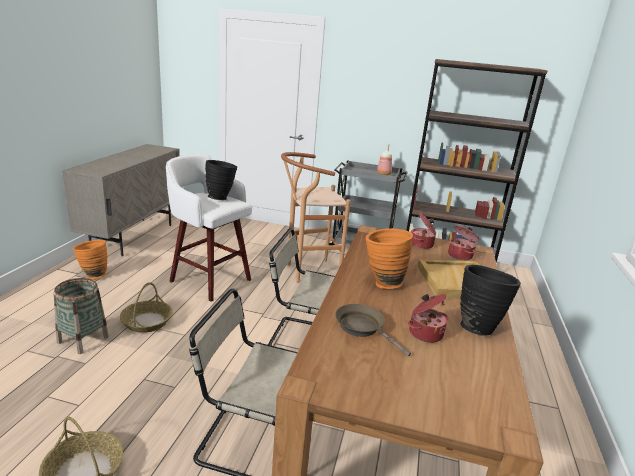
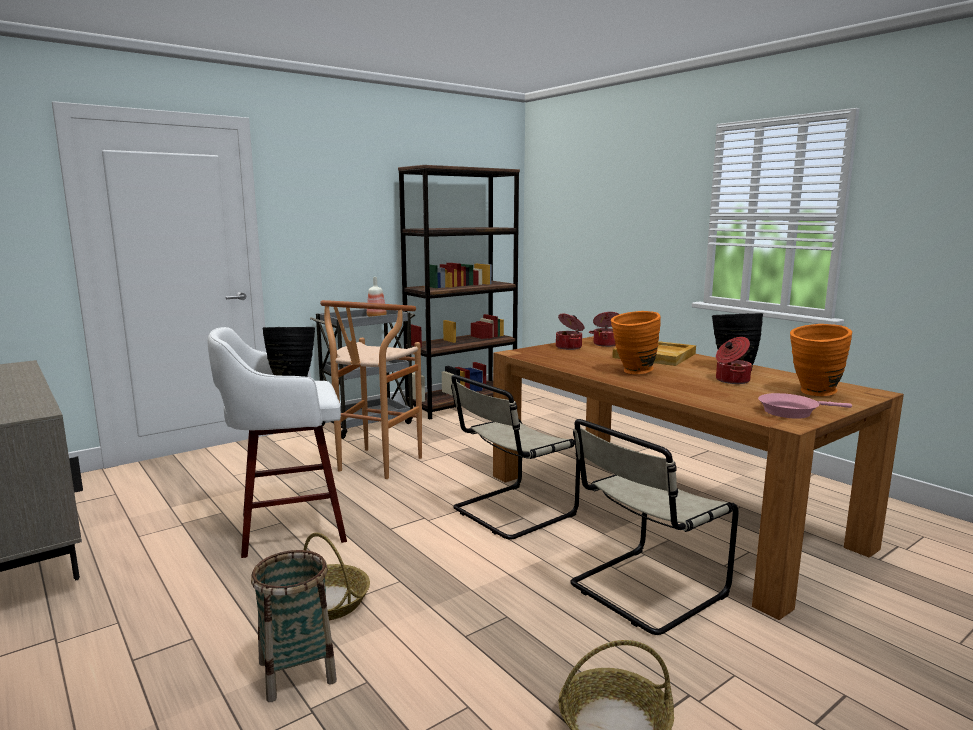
camera: 50 degrees left, 10 degrees down
orange vase [73,240,107,279] -> orange vase moved to [790,324,852,396]
brown frying pan [335,304,411,356] -> none
none -> pink frying pan [758,393,852,419]

